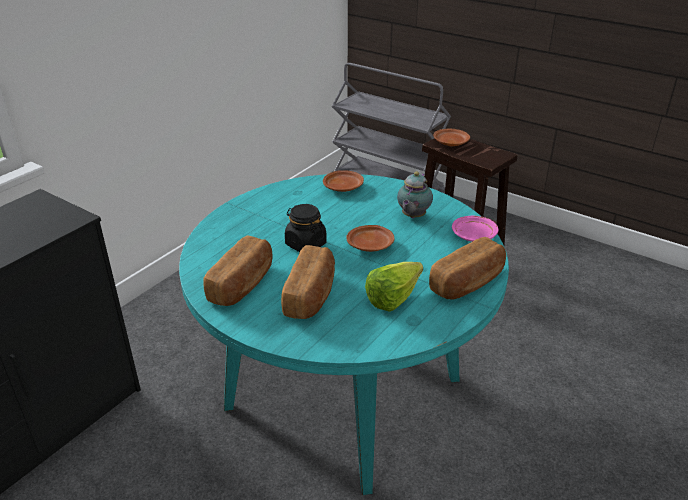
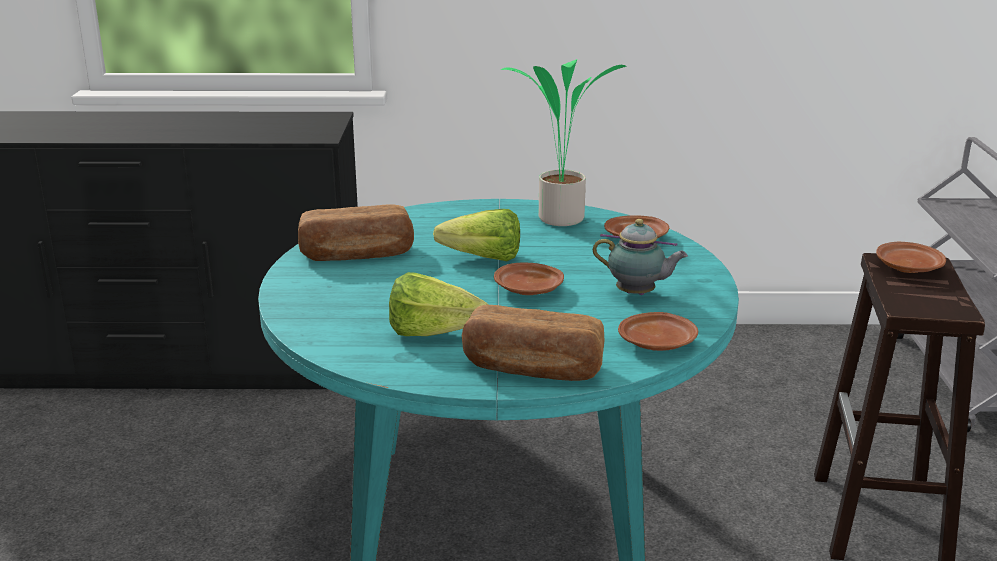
camera: 55 degrees right, 10 degrees down
bread [281,245,335,319] -> none
black jar [285,204,327,252] -> lettuce [433,209,520,261]
teapot [397,172,433,218] -> teapot turned 150 degrees counterclockwise [593,219,688,295]
pink plate [452,216,498,242] -> brown plate [618,312,698,351]
none -> potted plant [501,59,626,226]

